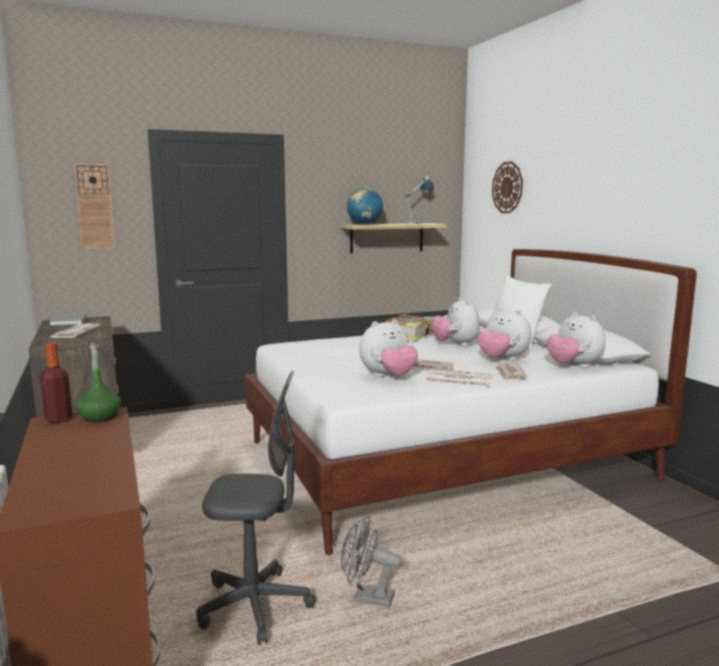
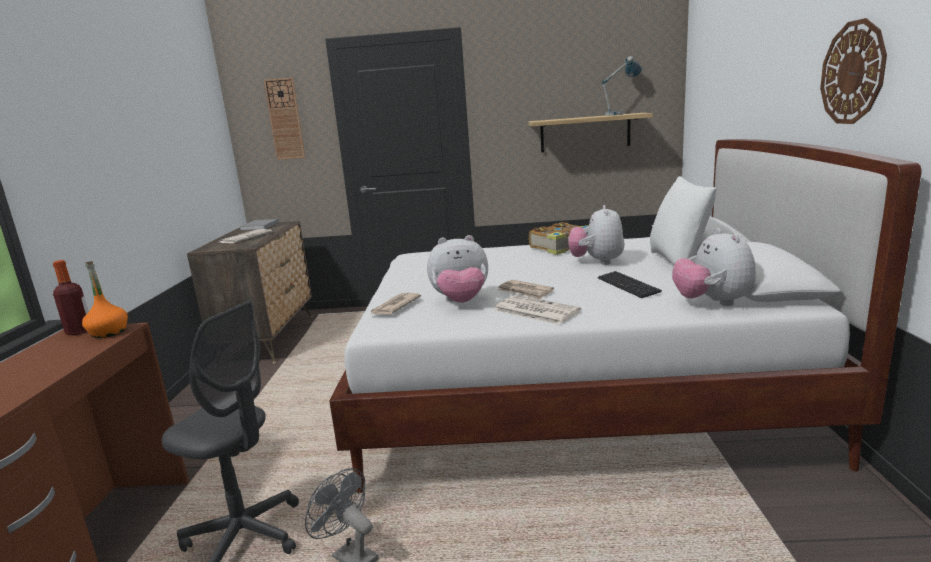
camera: 25 degrees right, 5 degrees up
green bottle [77,343,121,422] -> orange bottle [82,261,128,338]
globe [347,188,383,225] -> none
plush toy [478,307,532,360] -> keyboard [598,271,662,298]
wall clock [492,161,523,213] -> wall clock moved to [820,18,887,124]
newspaper [495,363,527,381] -> newspaper moved to [371,293,421,315]

